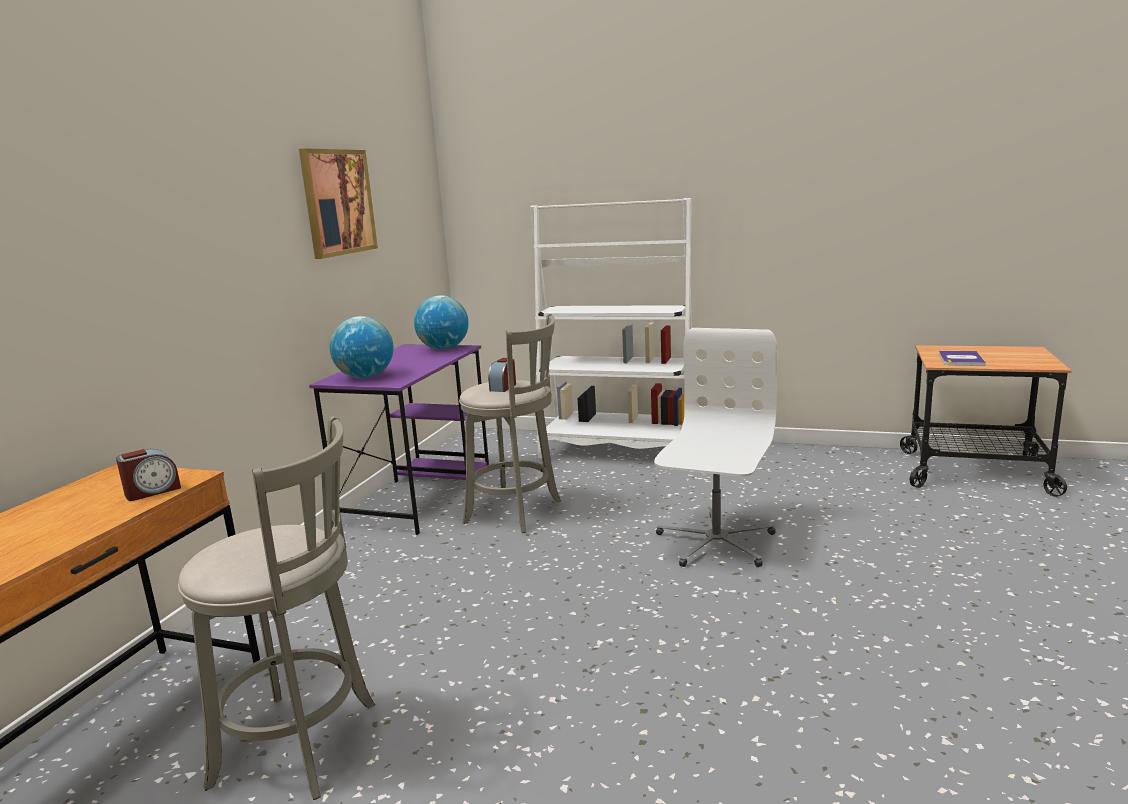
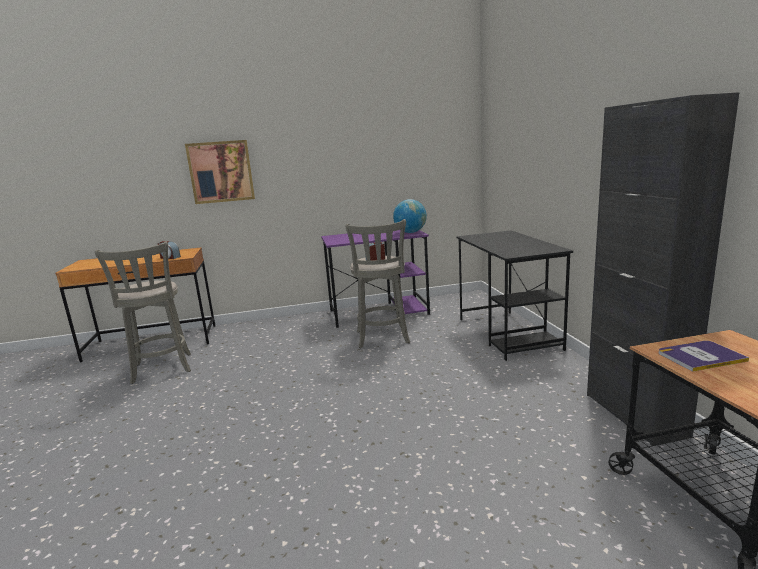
camera: 60 degrees right, 0 degrees up
picture [299,148,378,259] -> picture moved to [185,140,255,204]
globe [329,316,394,379] -> none
white bookcase [530,198,692,459] -> black desk [457,230,573,361]
white office chair [654,328,777,567] -> none
none -> black cabinet [587,92,739,446]

